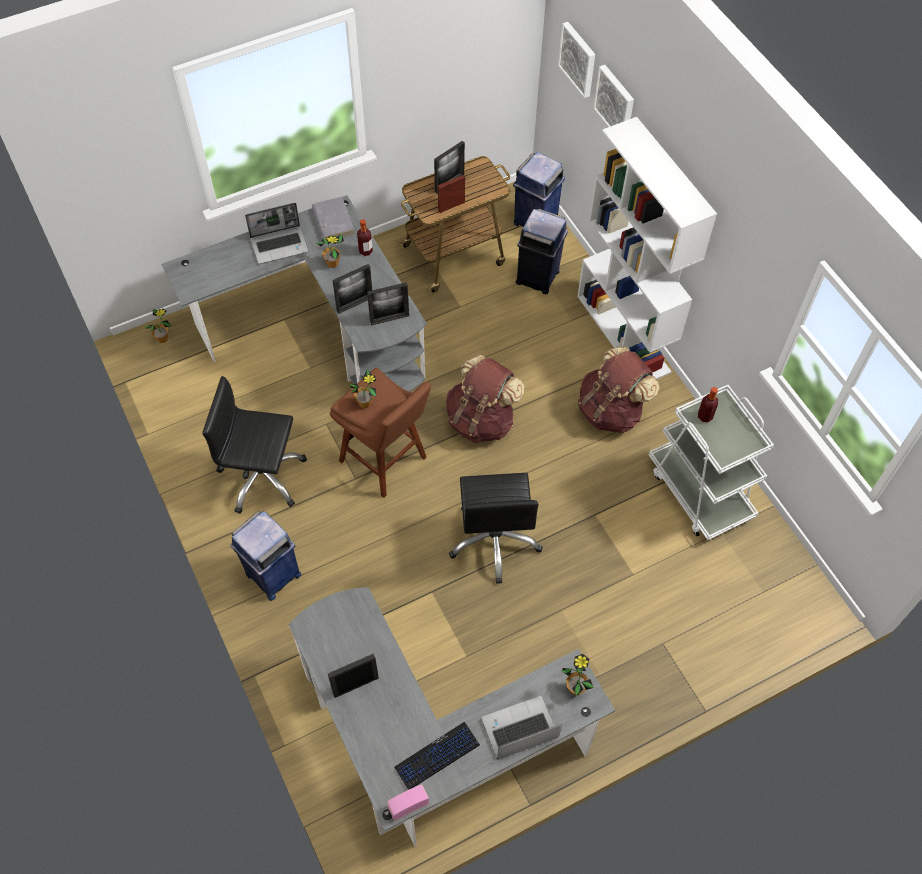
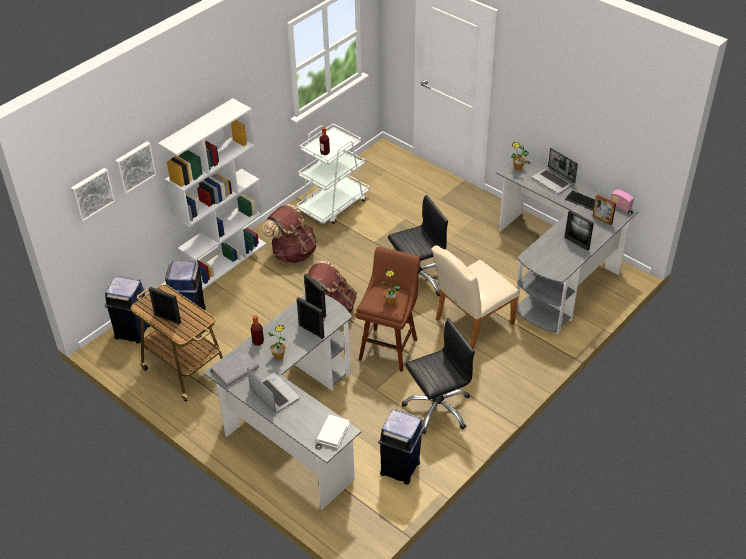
camera: 110 degrees left, 15 degrees down
potted plant [145,308,171,343] -> none
black office chair [202,376,307,514] -> black office chair turned 105 degrees counterclockwise [402,318,475,435]
blue trash can [230,511,302,601] -> blue trash can moved to [378,409,424,485]
picture frame [438,175,465,213] -> picture frame moved to [592,194,616,225]
none -> white book [316,415,350,448]
none -> beige chair [431,245,519,349]

